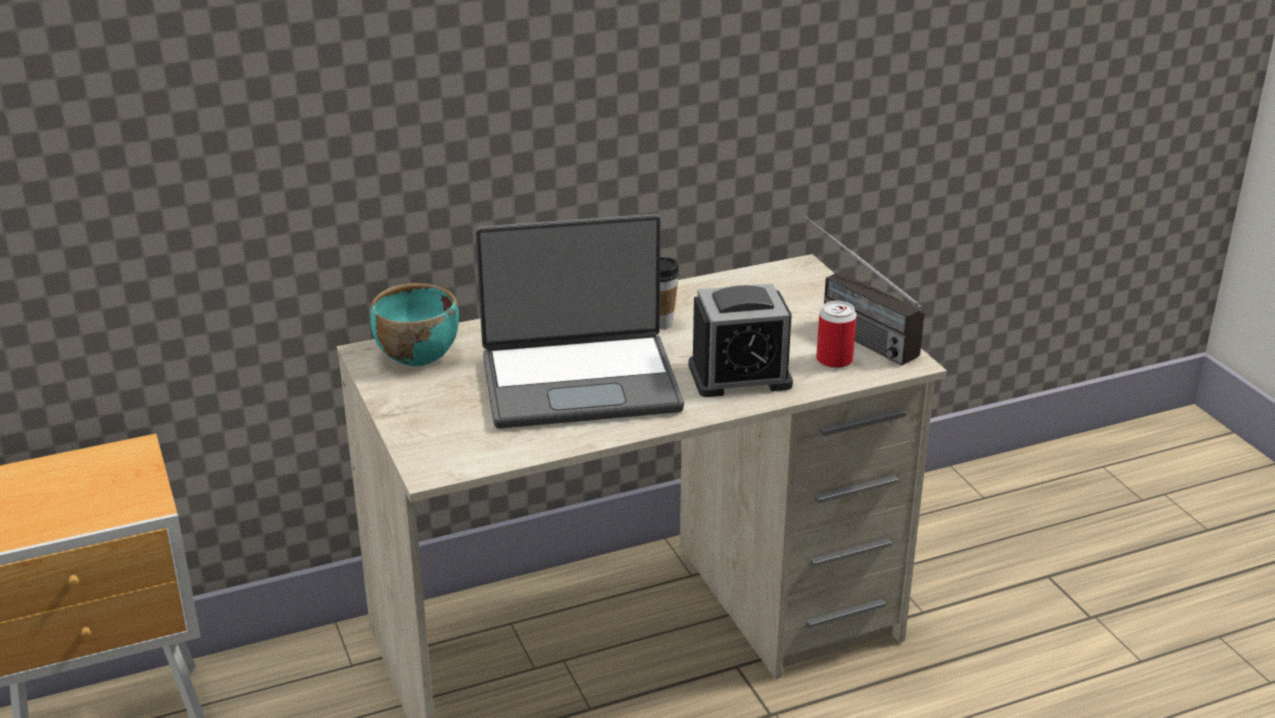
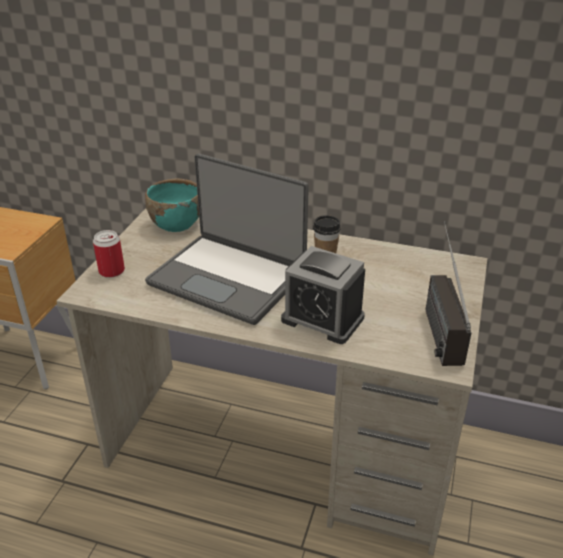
camera: 40 degrees right, 5 degrees up
can [816,301,857,368] -> can moved to [93,230,125,278]

